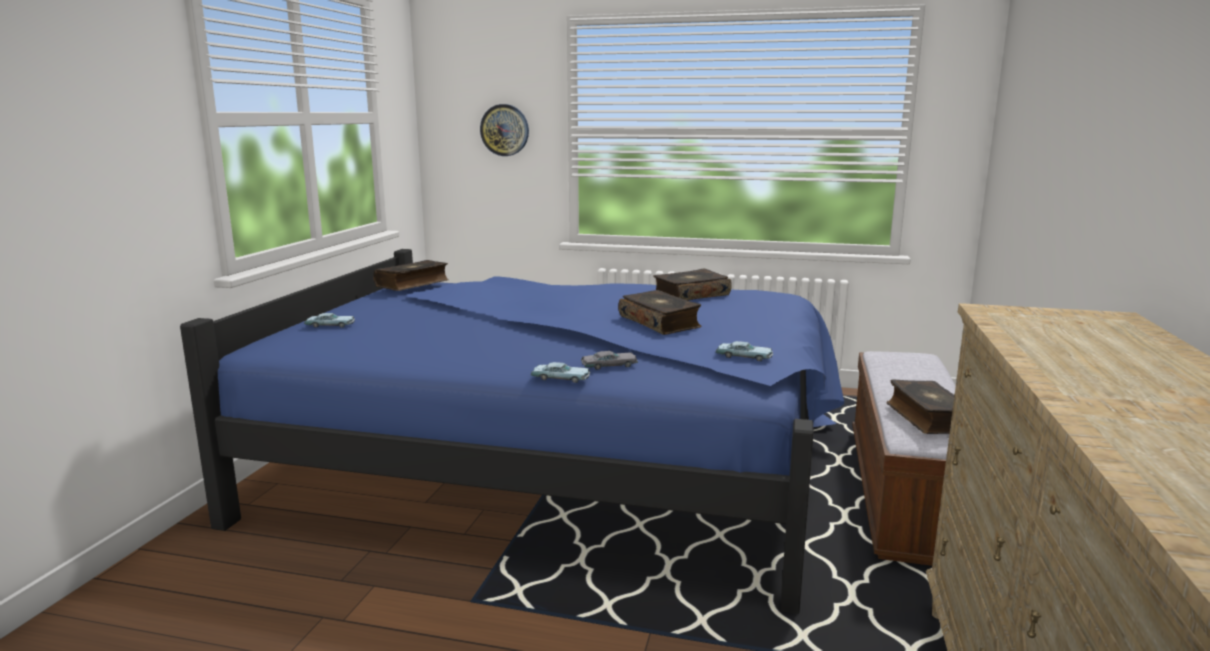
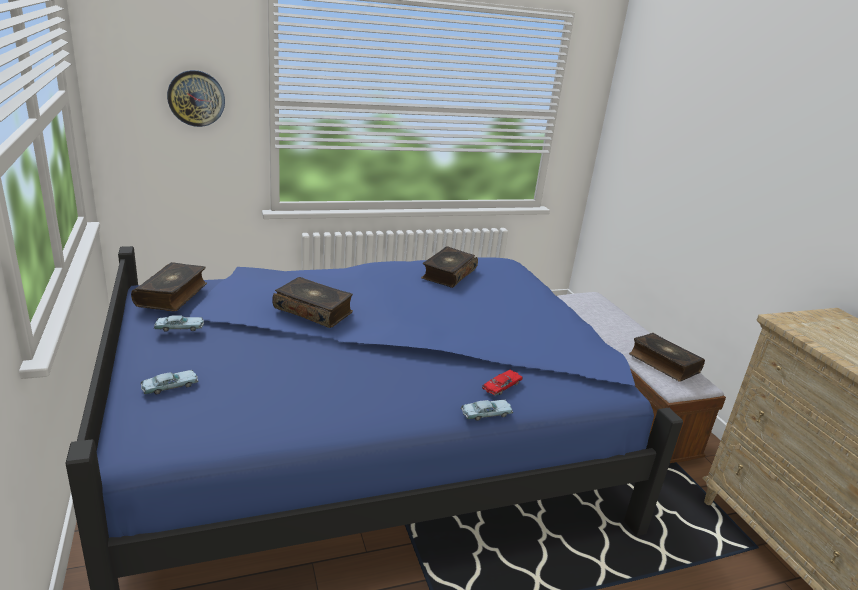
camera: 35 degrees left, 10 degrees up
grey toy car [581,351,638,370] -> red toy car [482,369,523,396]
book [618,290,702,335] -> book moved to [272,277,353,328]
blue toy car [716,341,773,361] -> blue toy car moved to [154,315,204,332]

